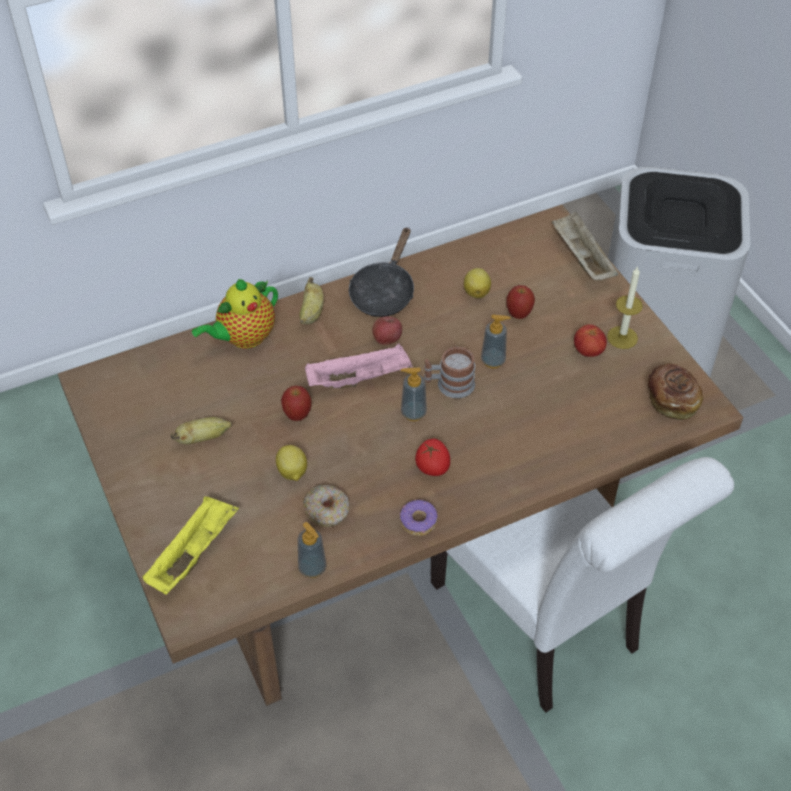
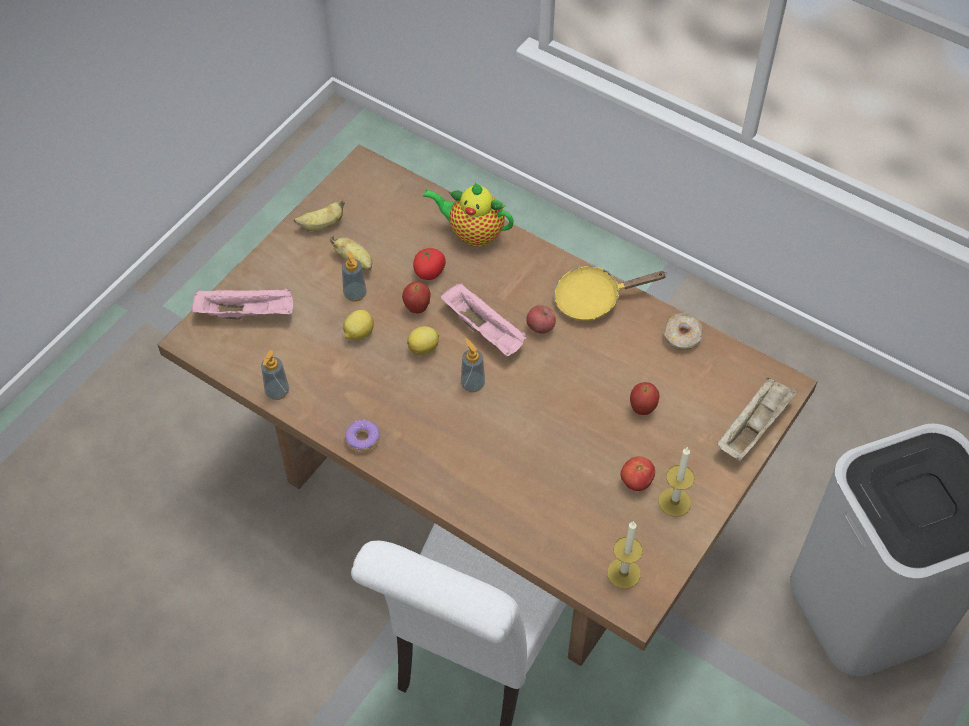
camera: 60 degrees right, 5 degrees up
yellow tray [143,496,239,595] -> pink tray [191,287,293,319]
banana [299,277,324,324] -> banana moved to [294,200,345,231]
donut [303,485,350,527] -> donut moved to [664,313,703,350]
black frying pan [349,227,414,317] -> yellow frying pan [554,266,666,321]
tomato [415,439,450,476] -> tomato moved to [413,248,446,280]
mug [424,347,475,398] -> none
lemon [464,268,491,298] -> lemon moved to [407,326,439,355]
soap dispenser [481,314,511,368] -> soap dispenser moved to [342,251,367,302]
bread [648,364,703,420] -> candle [607,521,643,589]

